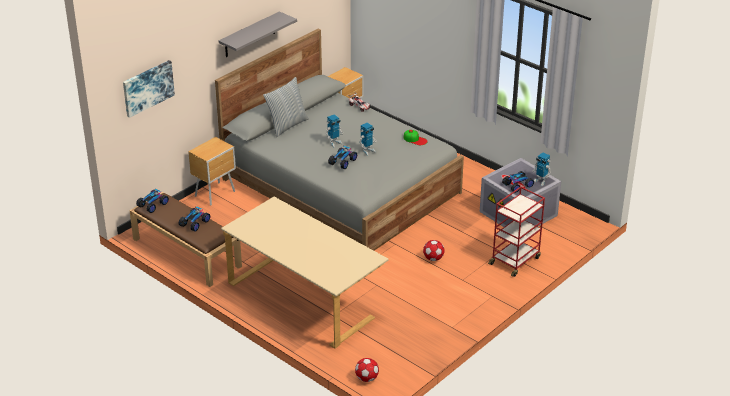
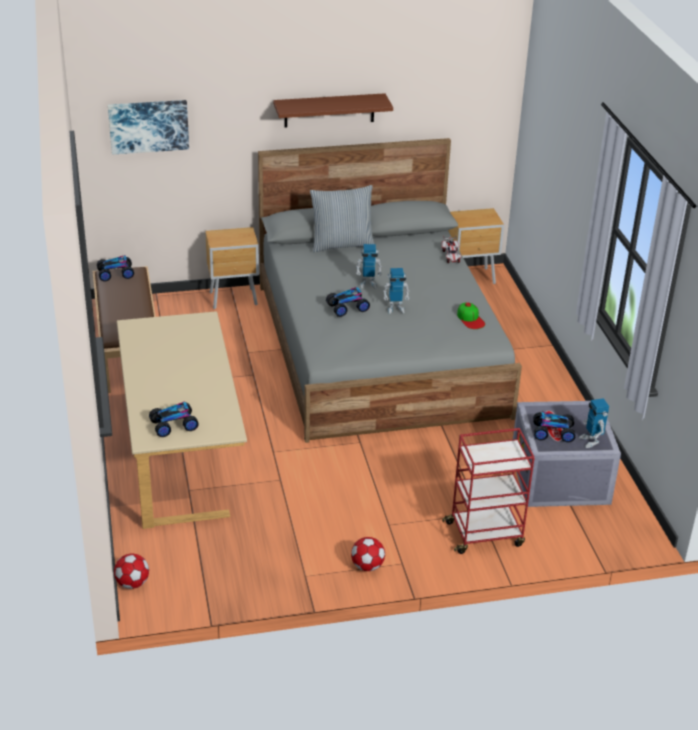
camera: 35 degrees right, 0 degrees up
toy car [179,207,210,232] -> toy car moved to [149,401,199,437]
grey shelf [219,11,297,57] -> brown shelf [273,93,393,128]
football [423,240,444,261] -> football moved to [351,537,385,571]

